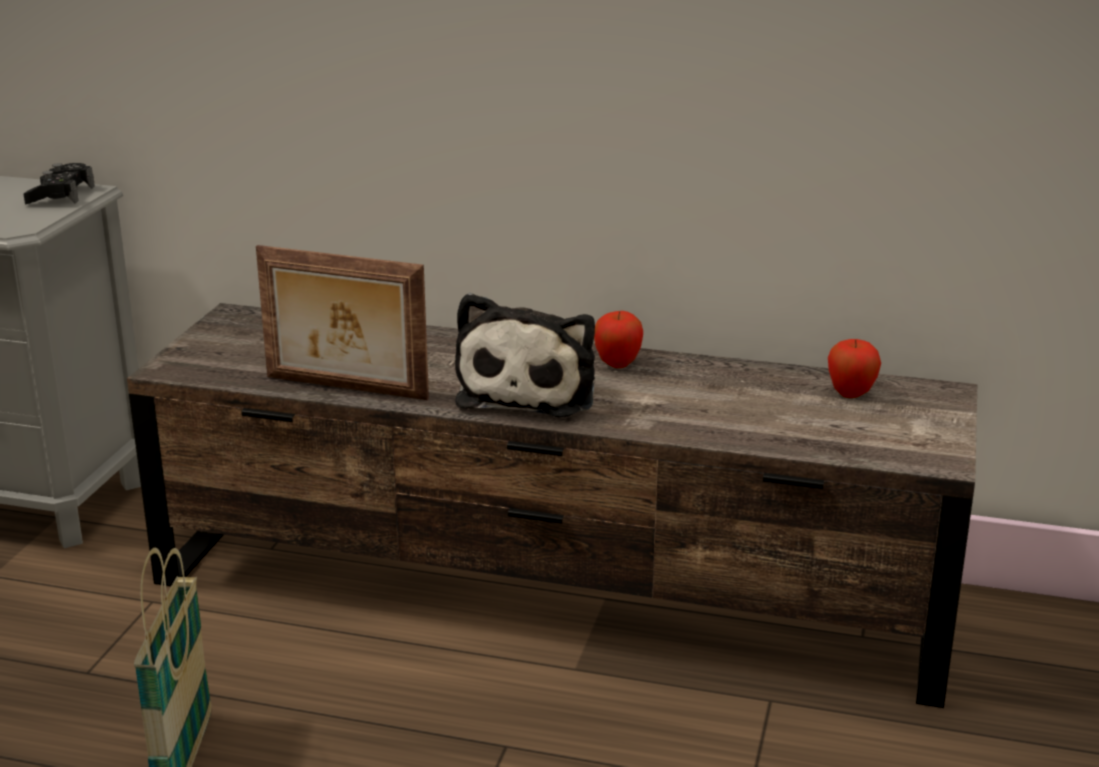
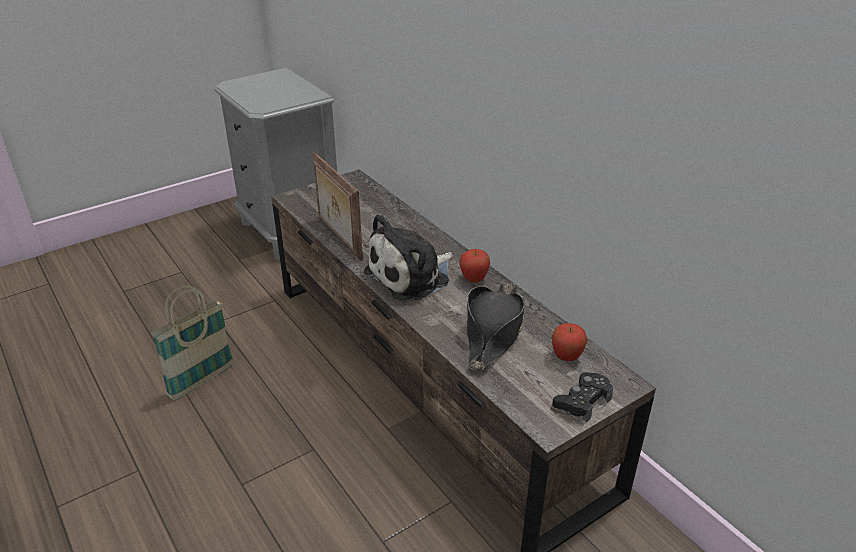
camera: 40 degrees right, 10 degrees up
black game controller [24,163,95,205] -> black game controller moved to [552,372,613,423]
none -> black hat [467,283,525,370]

